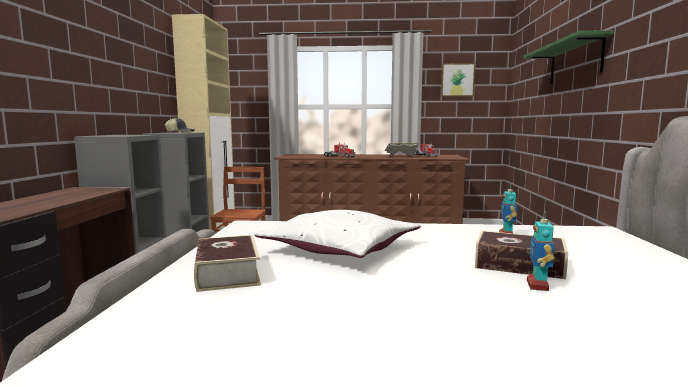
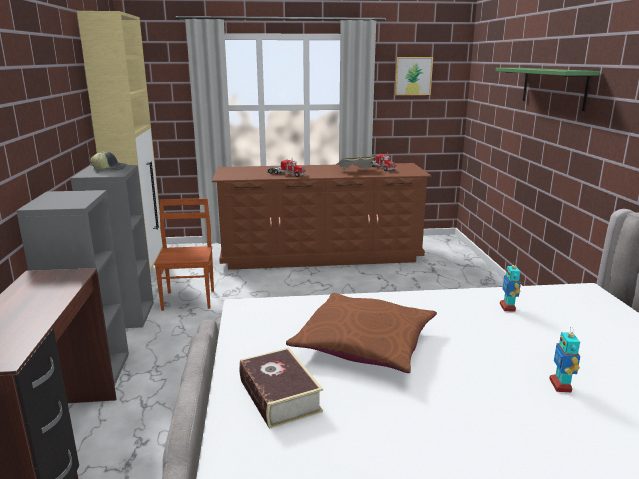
camera: 10 degrees left, 10 degrees up
white pillow [254,210,421,258] -> brown pillow [286,293,437,373]
book [475,231,568,279] -> none

